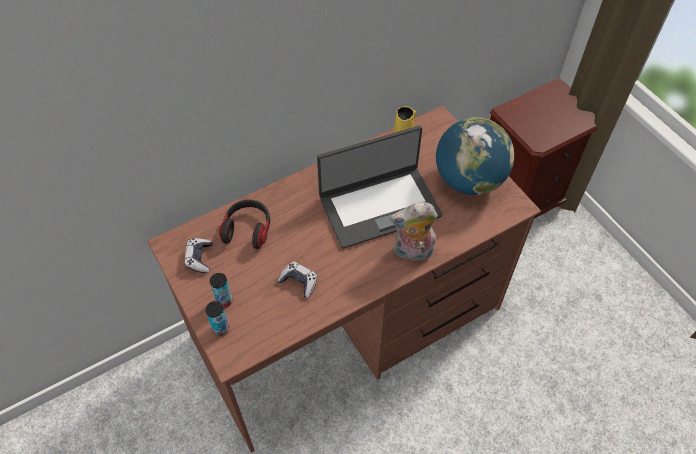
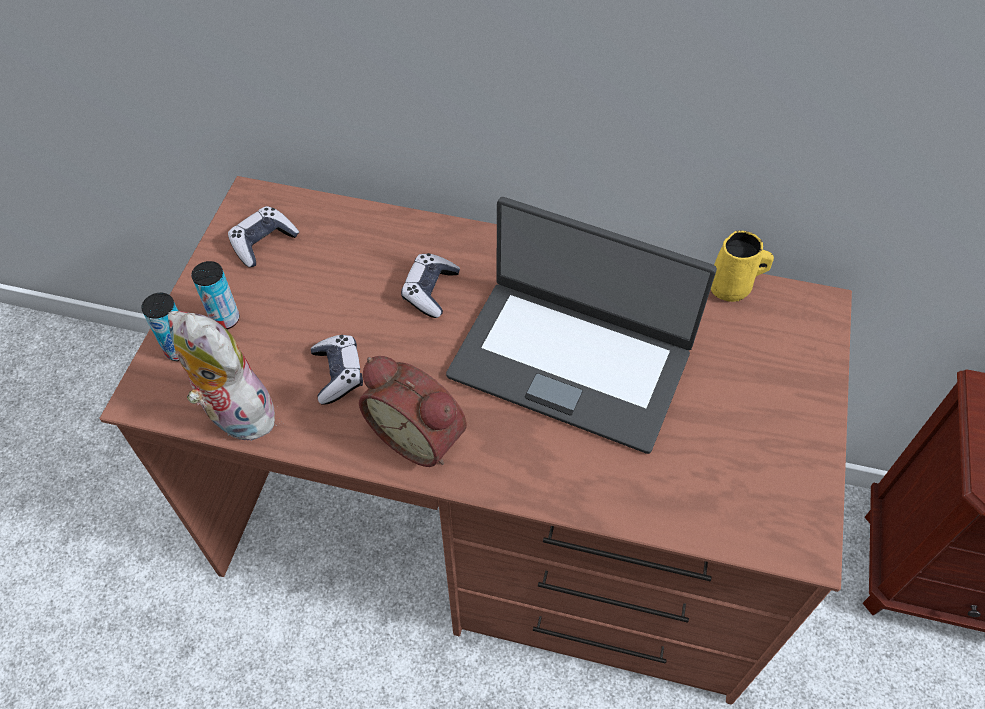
camera: 45 degrees right, 0 degrees up
headphones [219,199,270,249] -> none
plush toy [390,202,438,260] -> plush toy moved to [168,311,280,441]
globe [436,117,514,195] -> none
none -> alarm clock [359,356,467,467]
none -> game controller [401,253,460,318]

